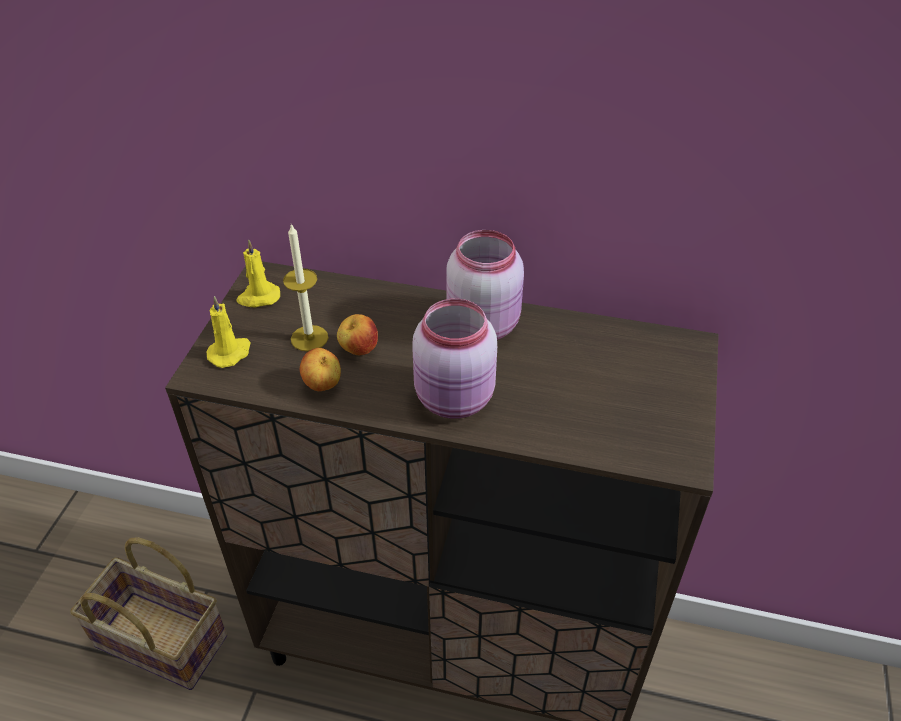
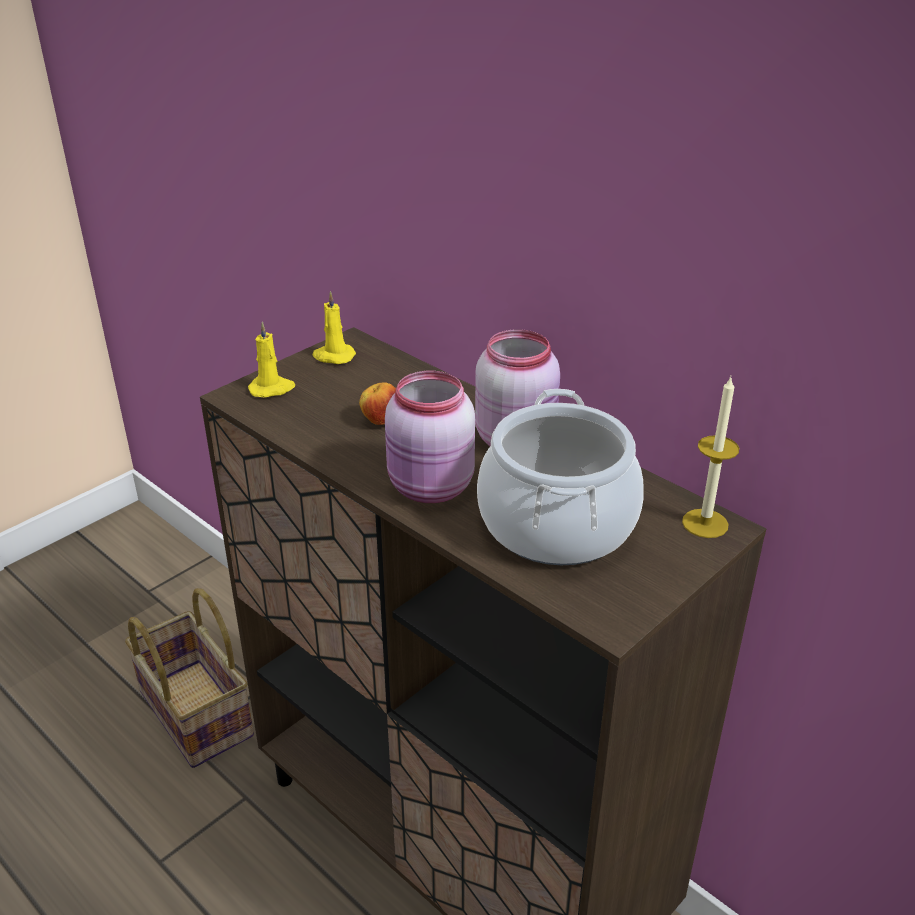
camera: 30 degrees right, 10 degrees down
candle [283,224,328,351] -> candle moved to [682,377,739,538]
apple [300,348,341,391] -> none
none -> cooking pot [477,389,644,565]

